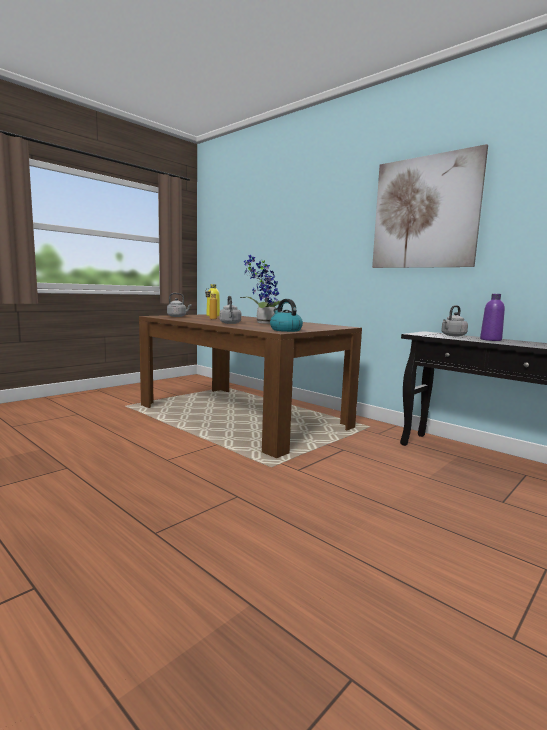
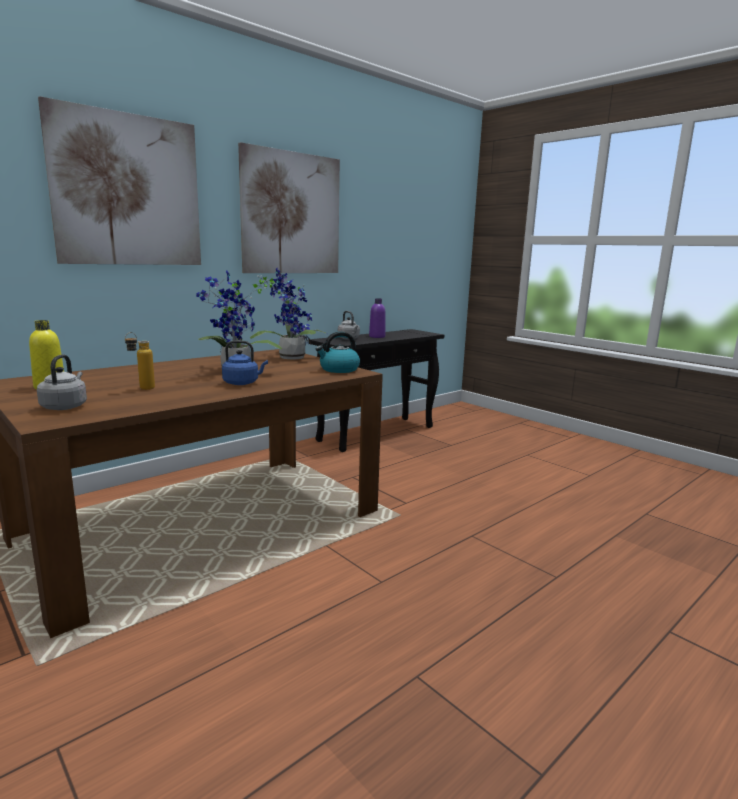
camera: 85 degrees left, 5 degrees up
grey kettle [219,296,241,324] -> blue kettle [222,340,268,385]
none -> picture [38,96,201,265]
none -> potted plant [250,268,327,360]

